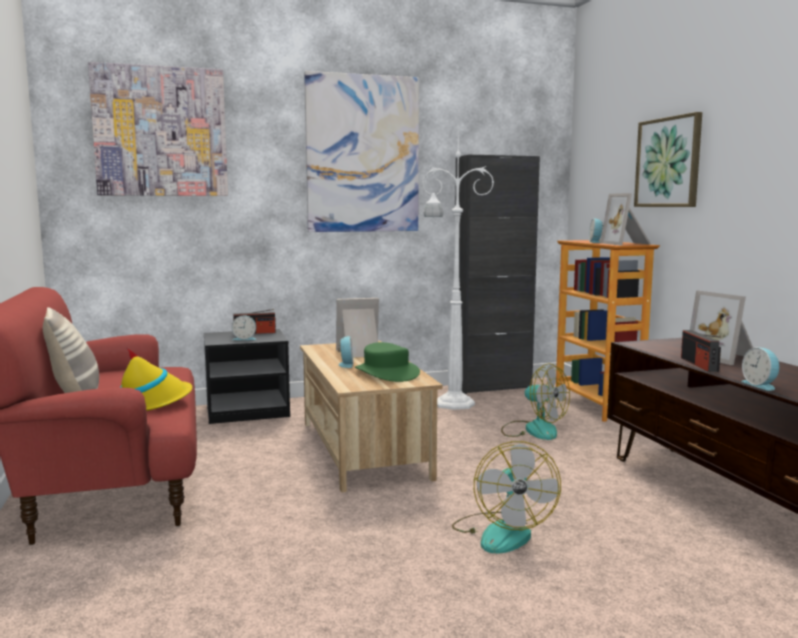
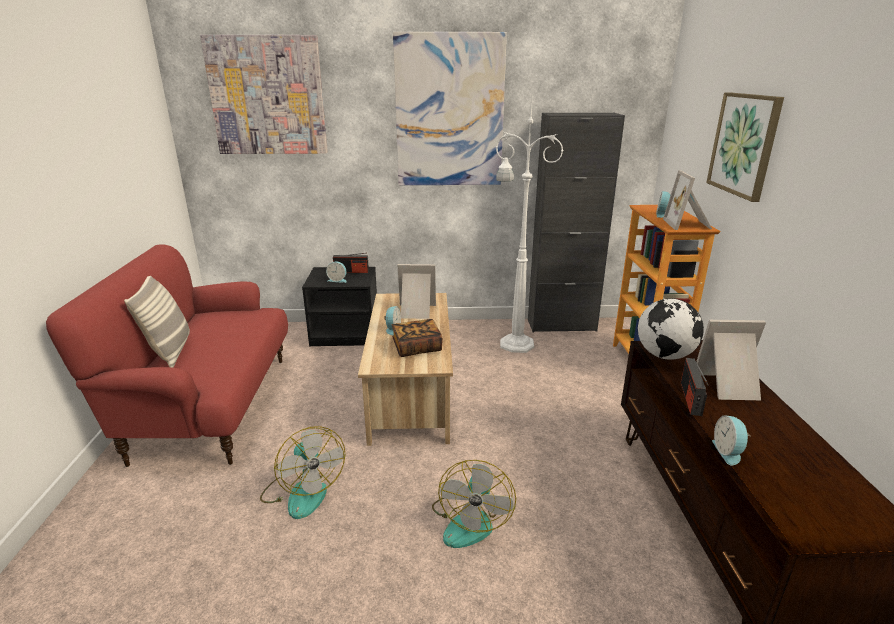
camera: 15 degrees right, 15 degrees up
yellow hat [120,347,193,411] -> none
green hat [355,342,420,382] -> book [392,319,443,357]
fan [501,363,570,440] -> fan moved to [260,426,346,519]
picture frame [690,290,753,365] -> picture frame turned 105 degrees clockwise [697,320,766,400]
none -> globe [638,298,704,360]

